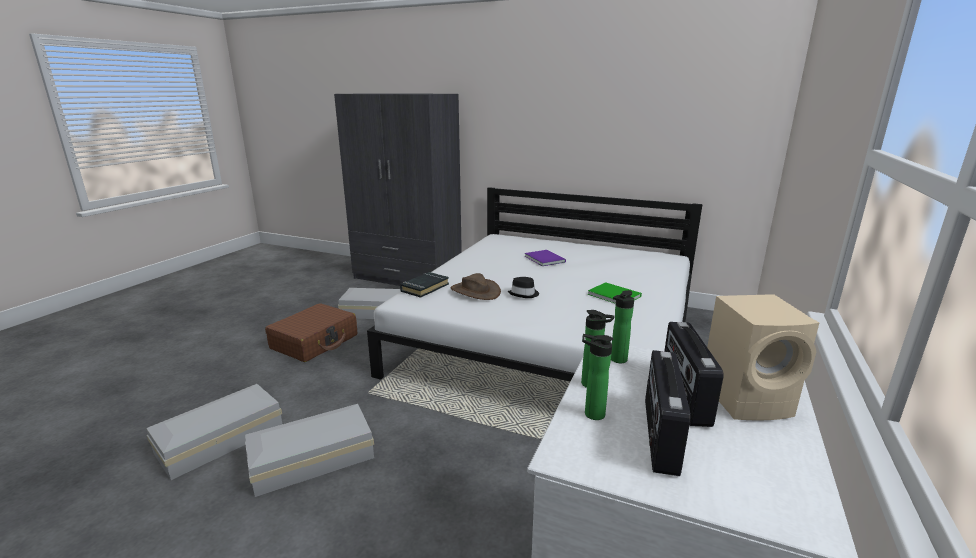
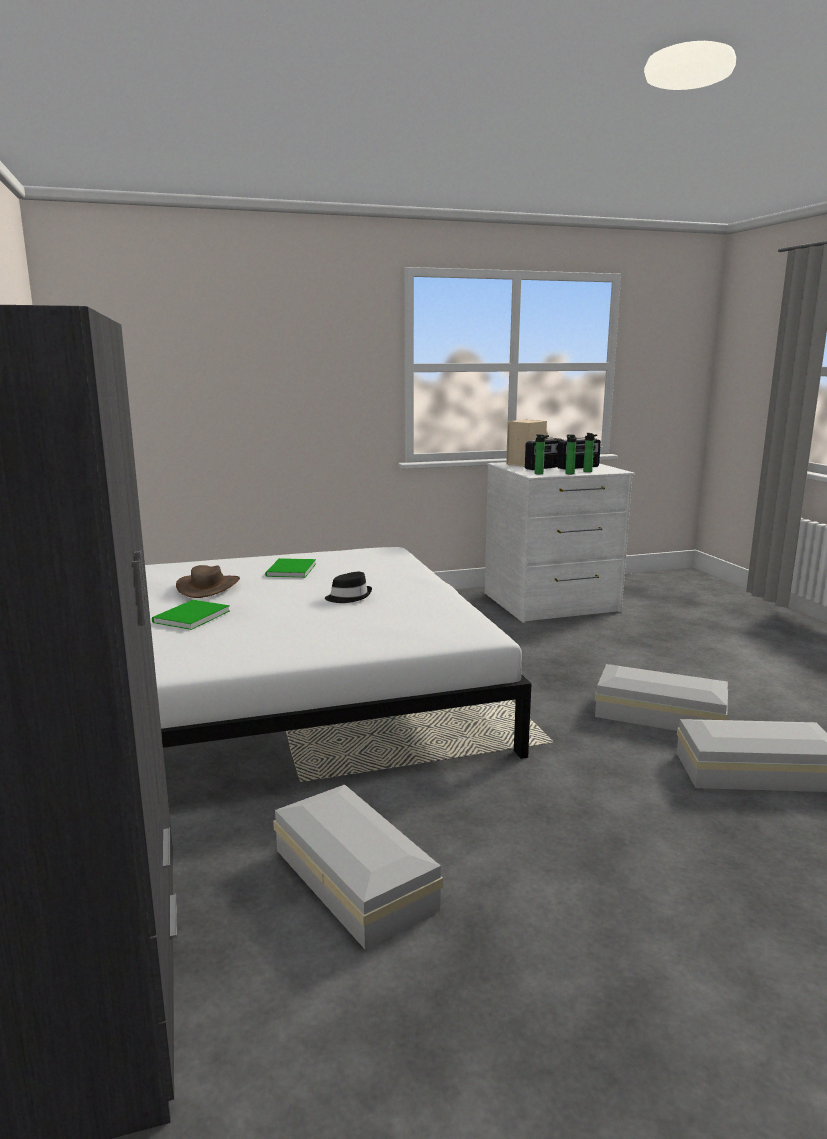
camera: 130 degrees left, 5 degrees down
brown suitcase [265,303,357,362] -> none
black book [400,272,449,298] -> none
brown hat [451,273,501,300] -> brown hat moved to [176,565,240,598]
purple book [525,250,566,266] -> green book [152,600,230,630]

